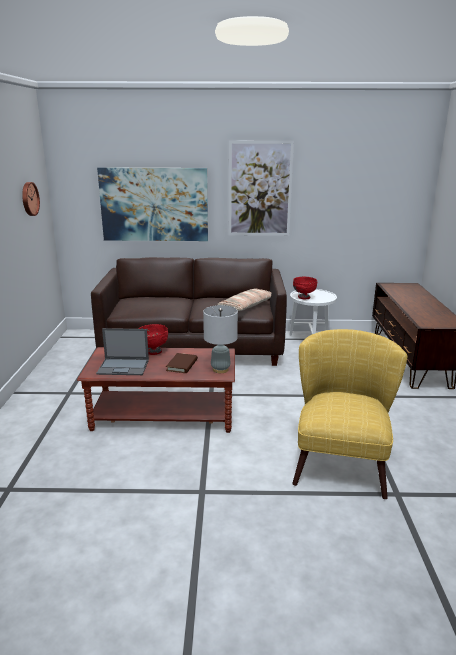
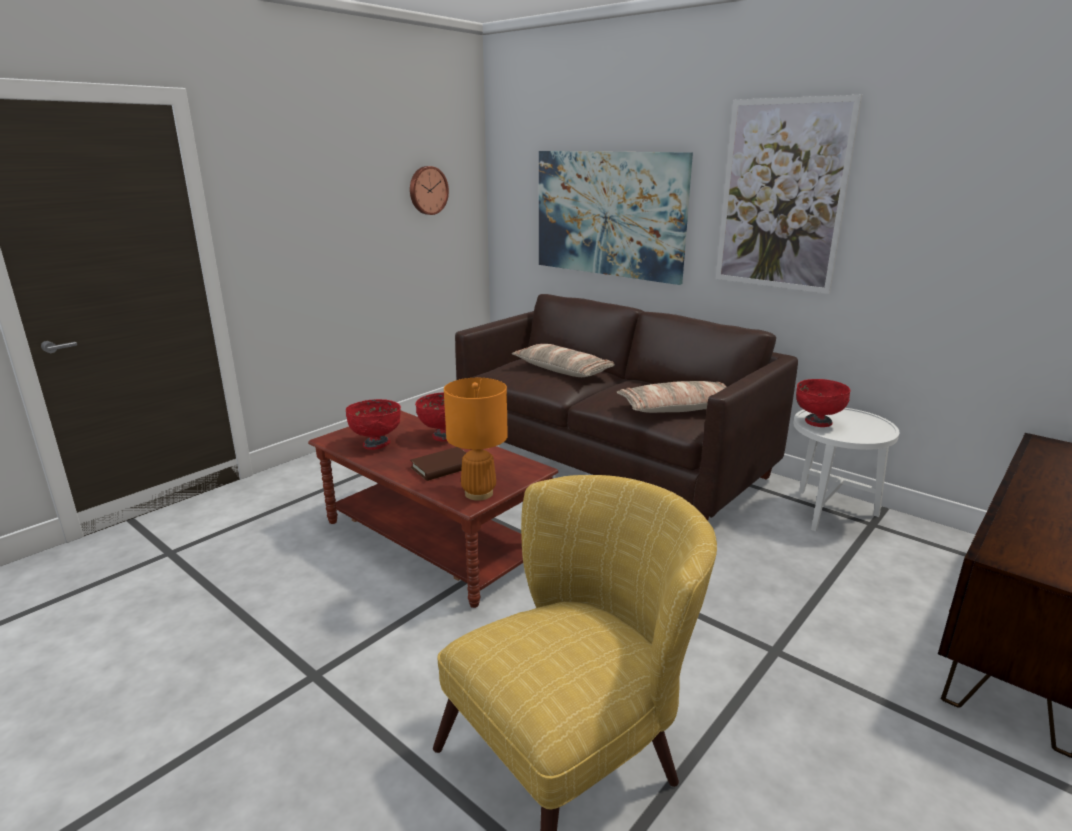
camera: 40 degrees right, 0 degrees up
laptop [96,328,149,375] -> red bowl [346,399,401,450]
grey table lamp [203,305,238,373] -> orange table lamp [444,378,508,501]
none -> pillow [512,344,615,377]

